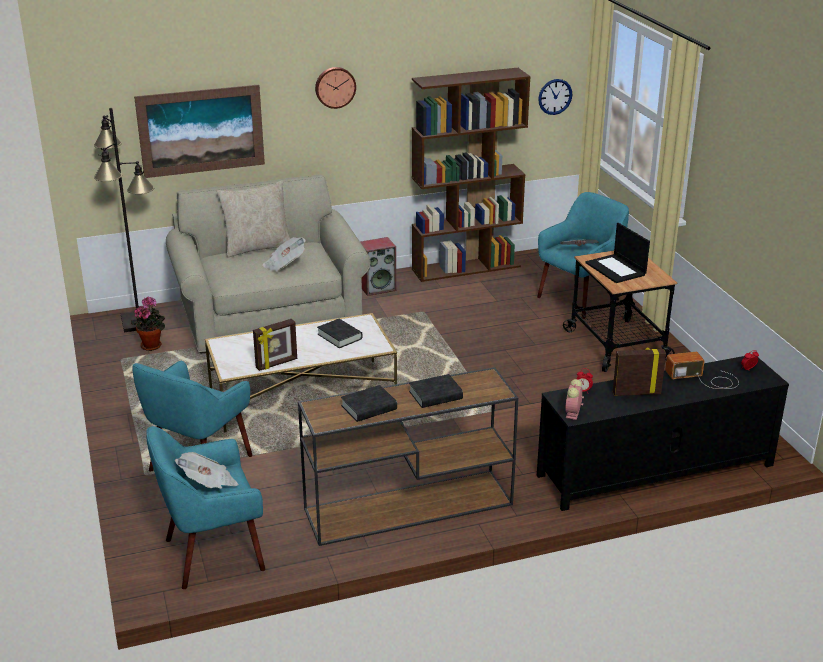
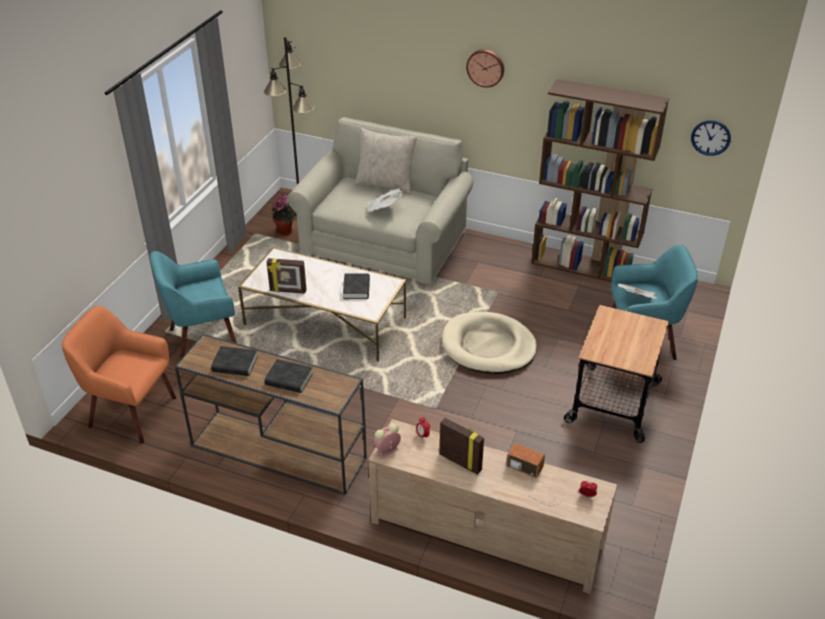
camera: 40 degrees right, 10 degrees up
picture [134,84,265,178] -> none
turquoise armchair [146,426,266,589] -> orange armchair [62,306,176,444]
newspaper [175,452,238,489] -> none
speaker [360,237,396,296] -> none
black tv stand [537,356,789,511] -> beige tv stand [368,419,618,594]
laptop [585,223,650,283] -> none
none -> beige dog bed [442,312,537,374]

